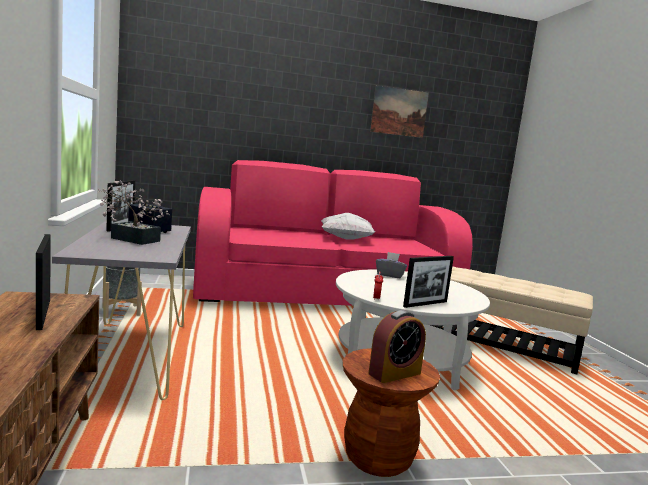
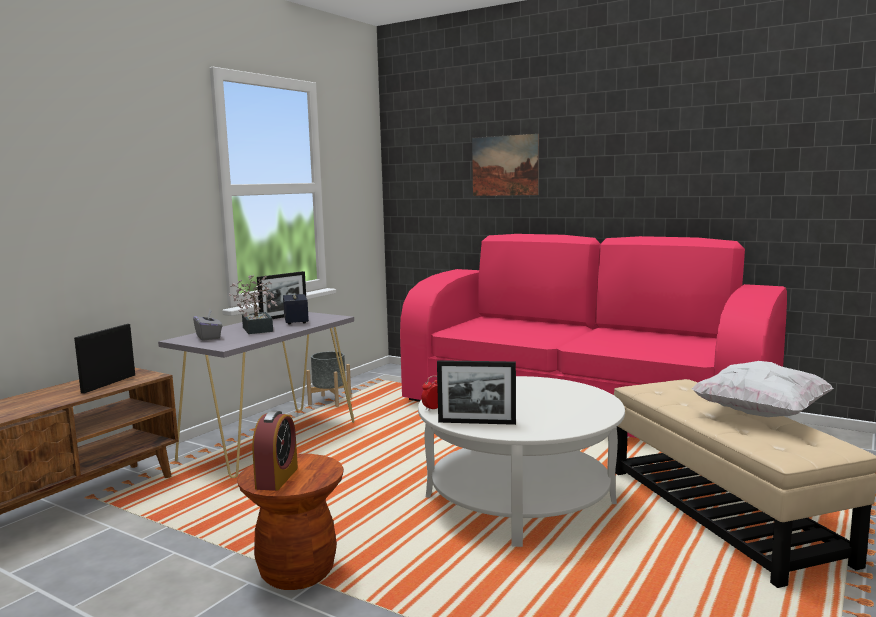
camera: 45 degrees right, 0 degrees up
white pillow [321,213,375,240] -> white pillow moved to [691,361,833,417]
alarm clock [368,310,426,383] -> alarm clock turned 90 degrees counterclockwise [252,411,298,491]
picture [370,85,429,138] -> picture moved to [472,134,539,196]
grey tissue box [376,252,407,278] -> grey tissue box moved to [193,309,222,341]

